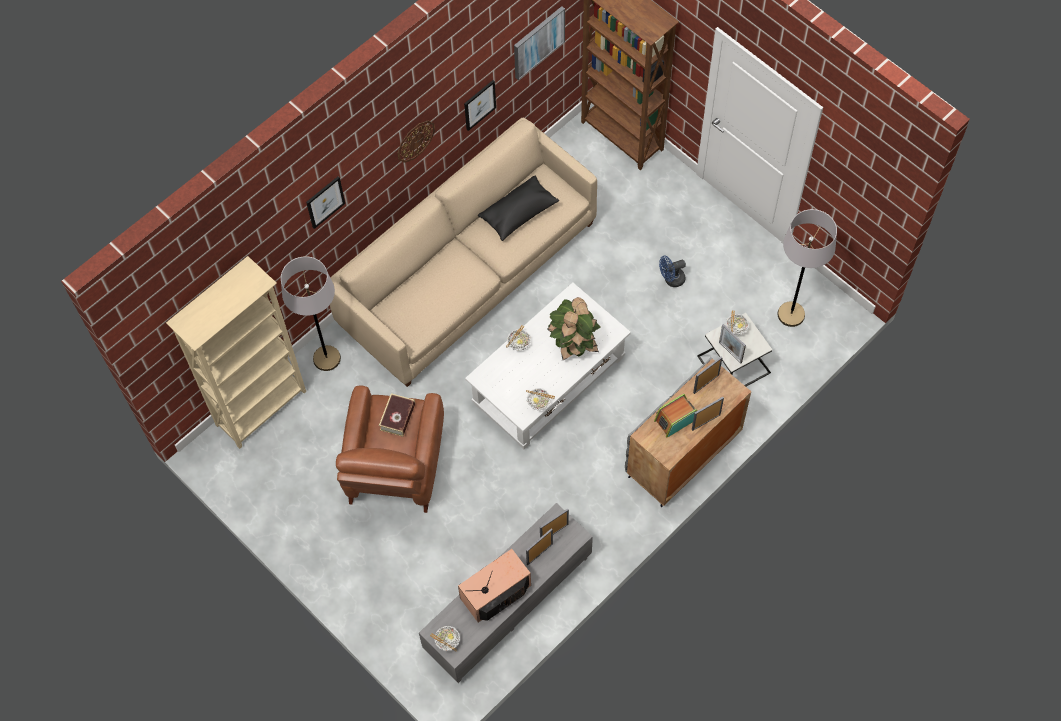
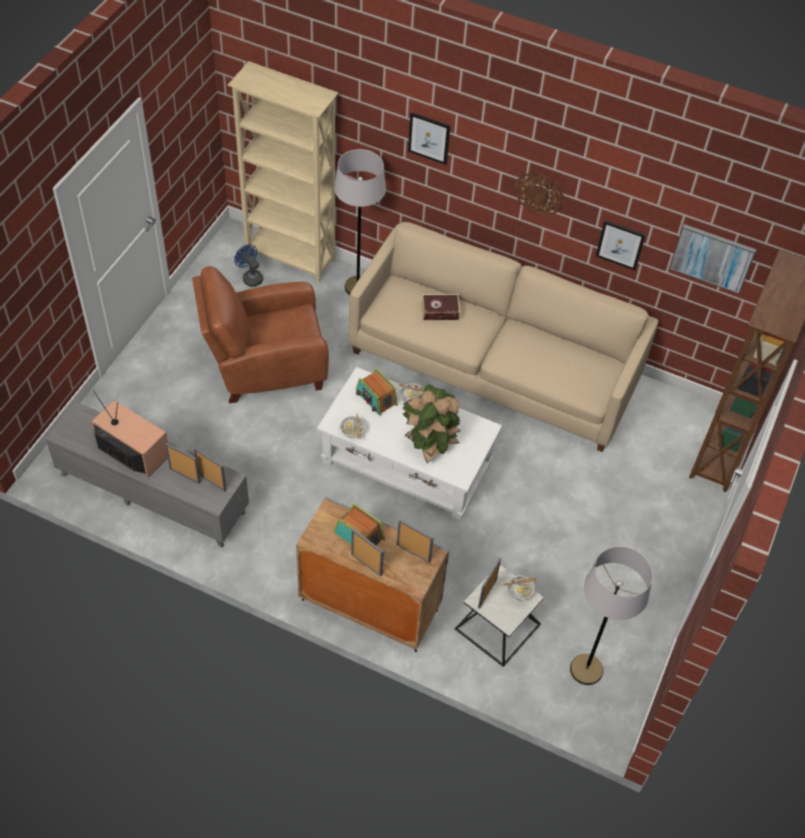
camera: 65 degrees right, 10 degrees down
book [379,393,415,437] -> book moved to [422,294,460,320]
bowl [430,626,460,651] -> none
black pillow [478,175,559,241] -> none
blue fan [659,256,686,287] -> blue fan moved to [234,244,263,287]
none -> radio [356,368,398,416]

